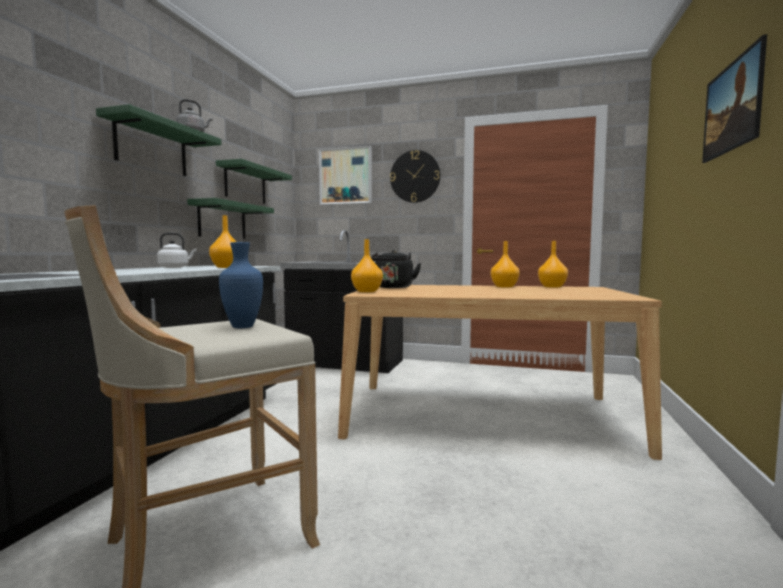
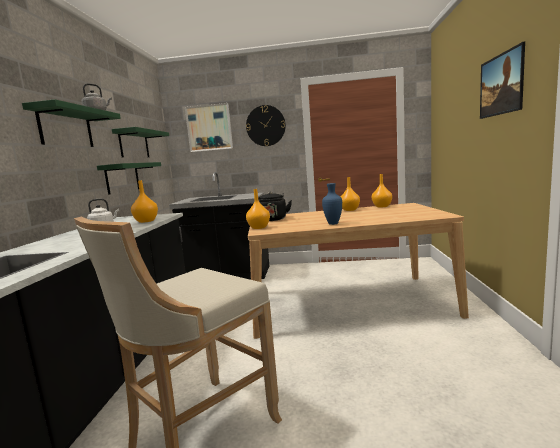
camera: 10 degrees left, 5 degrees up
blue vase [219,242,263,328] -> blue vase moved to [322,183,342,225]

